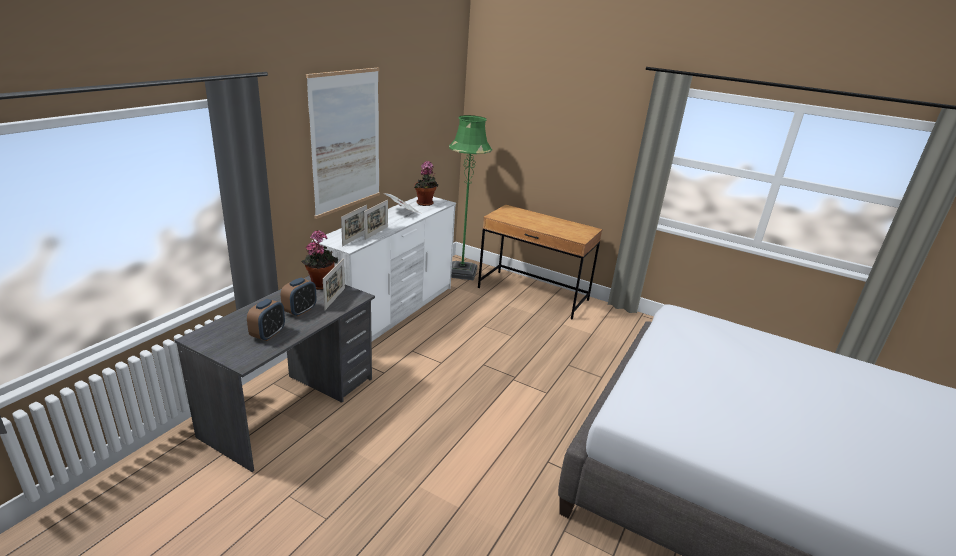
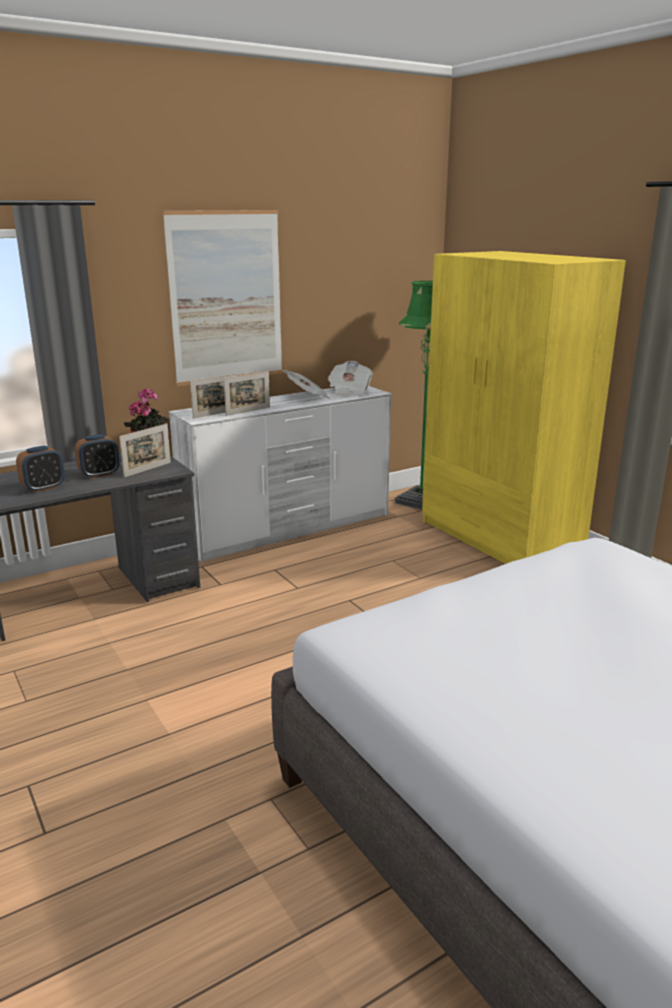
camera: 30 degrees right, 5 degrees down
potted plant [414,161,438,206] -> newspaper [328,361,373,397]
brown desk [478,205,602,319] -> yellow wardrobe [422,251,626,564]

